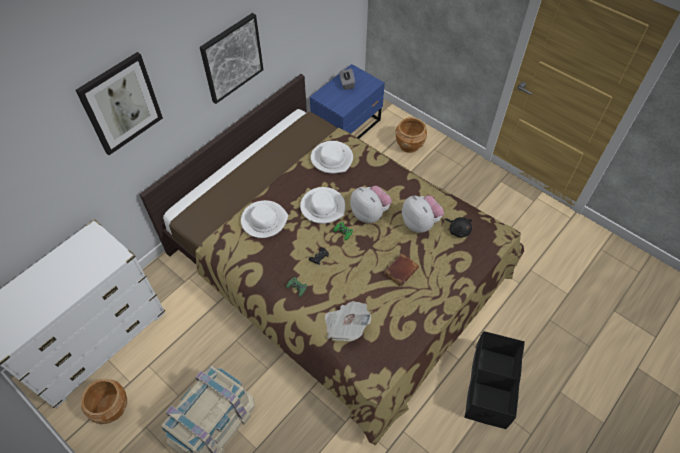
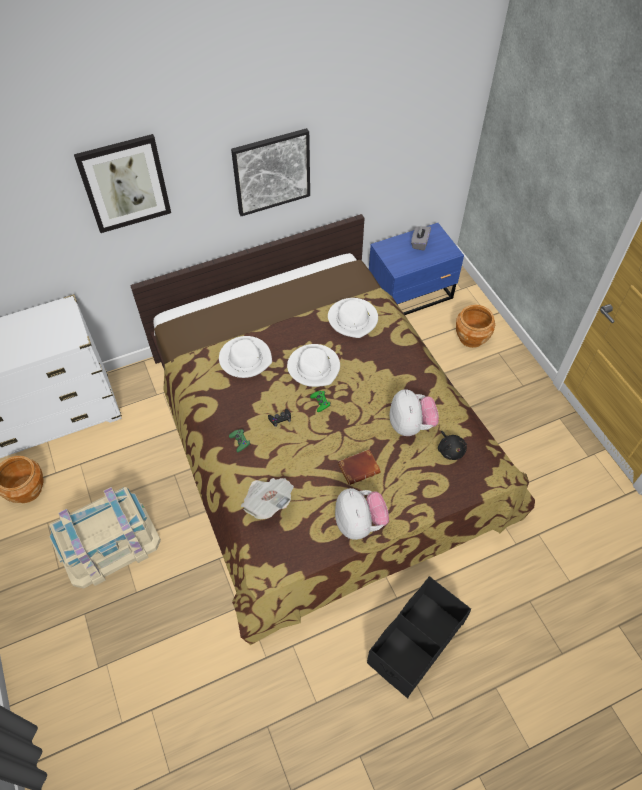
camera: 25 degrees right, 0 degrees up
plush toy [350,186,392,223] -> plush toy moved to [335,488,389,540]

